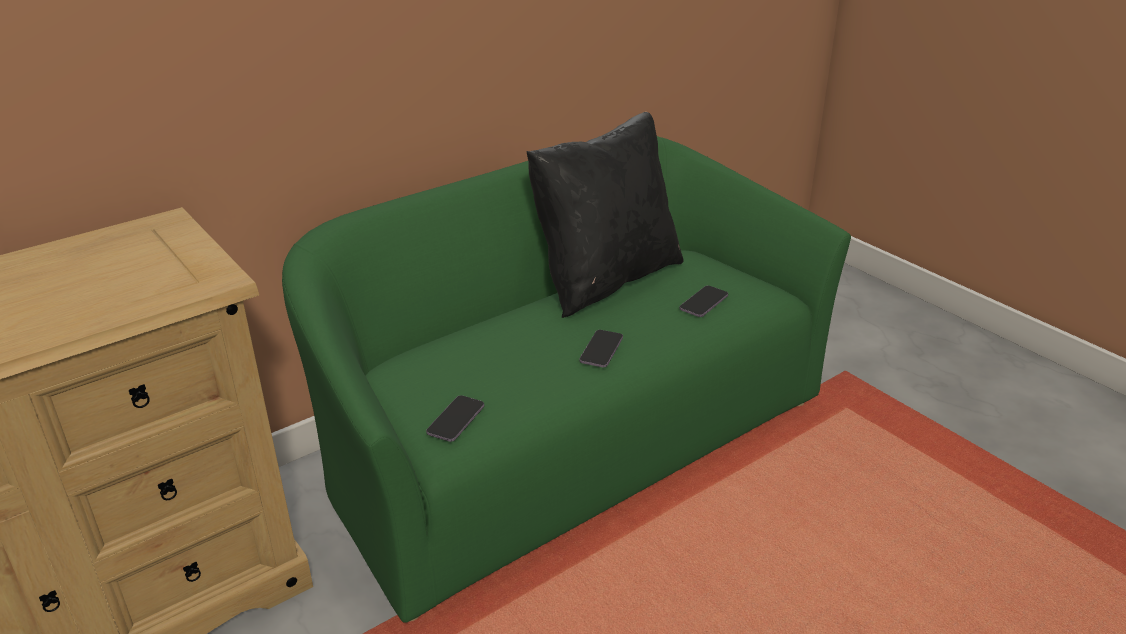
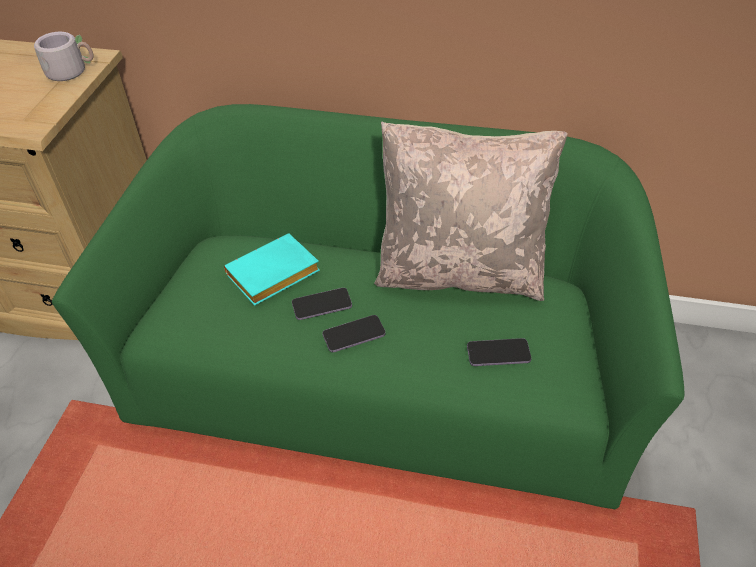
camera: 50 degrees right, 15 degrees up
phone [426,395,484,442] -> phone moved to [292,288,352,320]
black pillow [527,112,684,318] -> beige pillow [374,122,568,301]
none -> grey mug [34,32,94,81]
none -> turquoise book [224,233,320,306]

